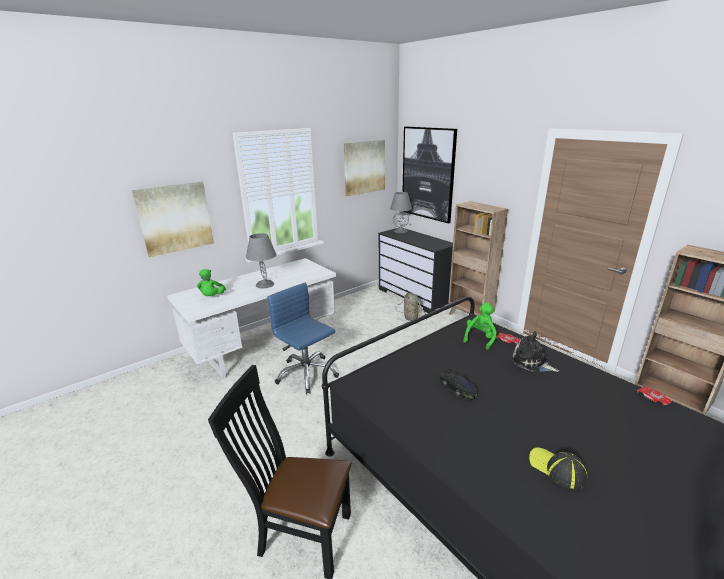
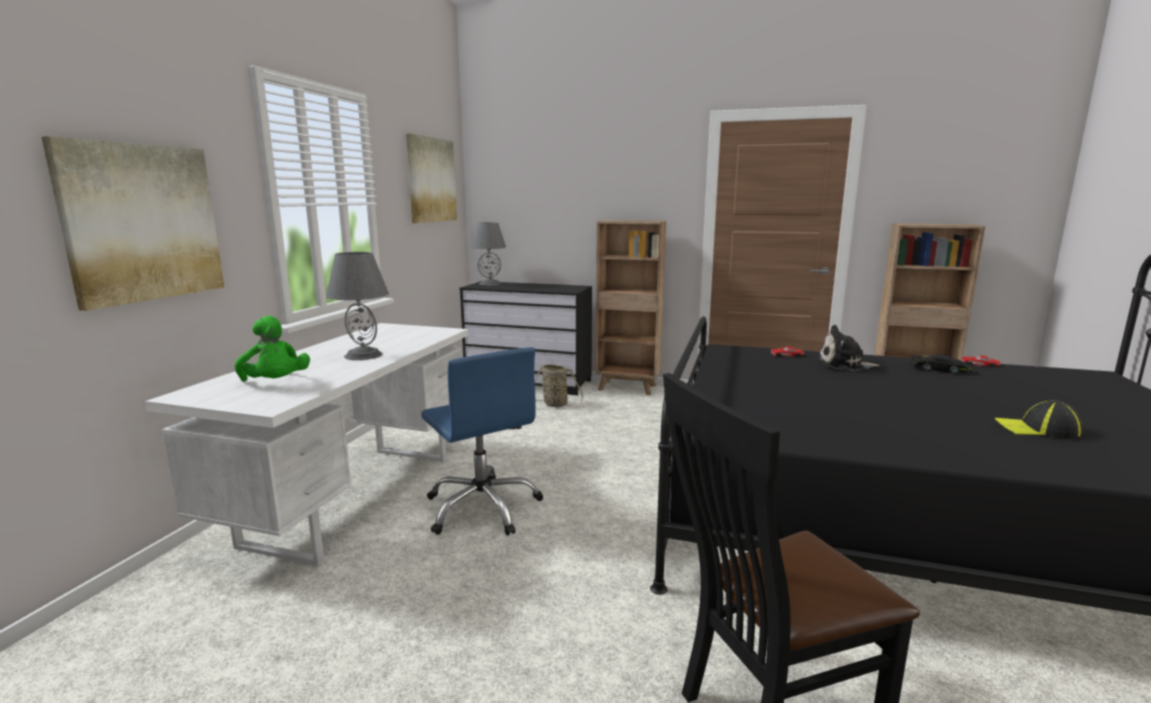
camera: 35 degrees left, 10 degrees down
blue office chair [267,283,339,394] -> blue office chair turned 135 degrees counterclockwise [421,347,543,536]
picture [402,127,457,223] -> none
black toy car [440,370,478,400] -> black toy car moved to [910,355,973,374]
green plush toy [463,303,497,350] -> none

